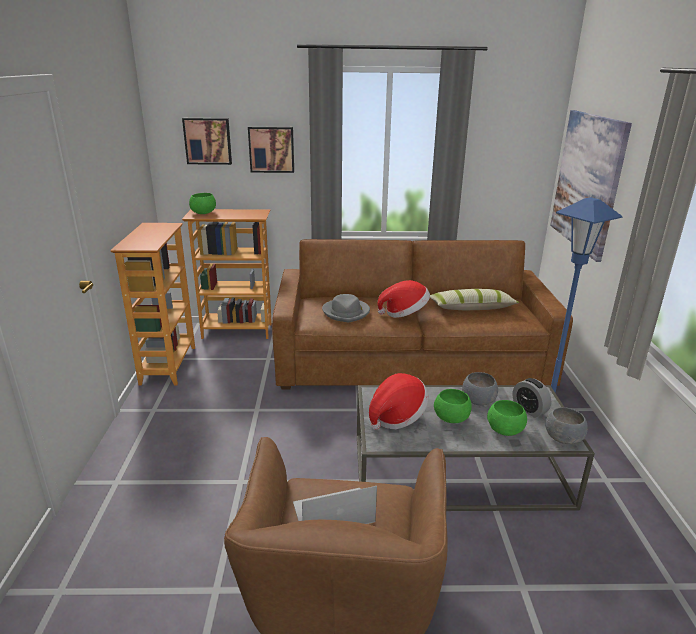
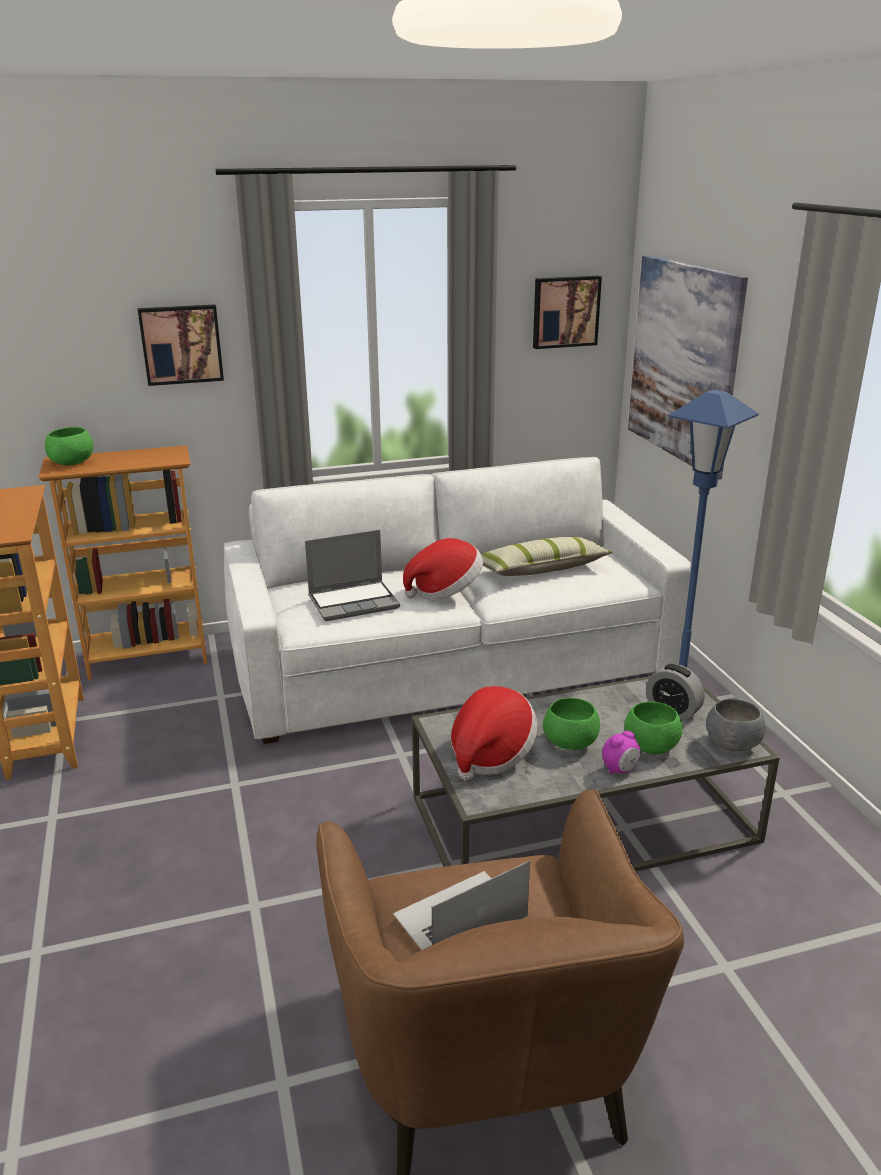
camera: 15 degrees left, 0 degrees up
picture [182,118,232,165] -> picture moved to [533,276,602,349]
brown sofa [272,239,573,390] -> white sofa [224,457,692,744]
grey hat [322,294,370,322] -> laptop [305,530,400,621]
grey bowl [462,372,498,406] -> none
none -> alarm clock [602,731,640,774]

